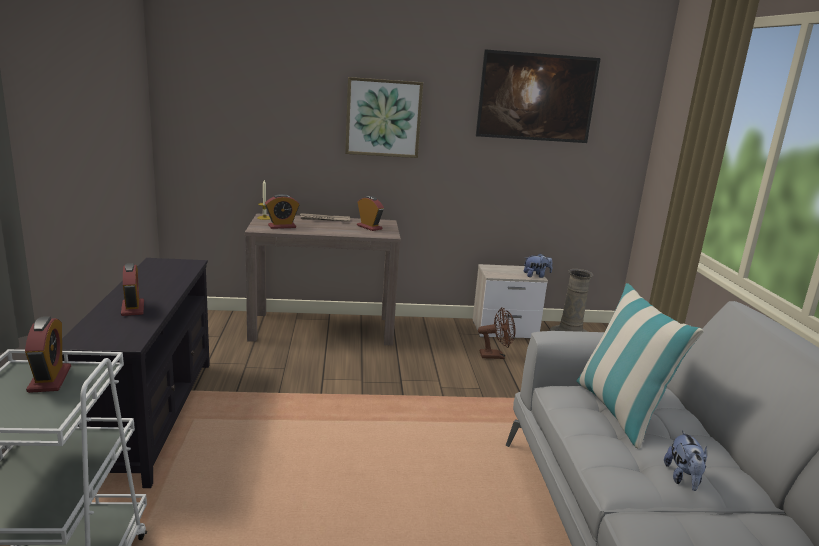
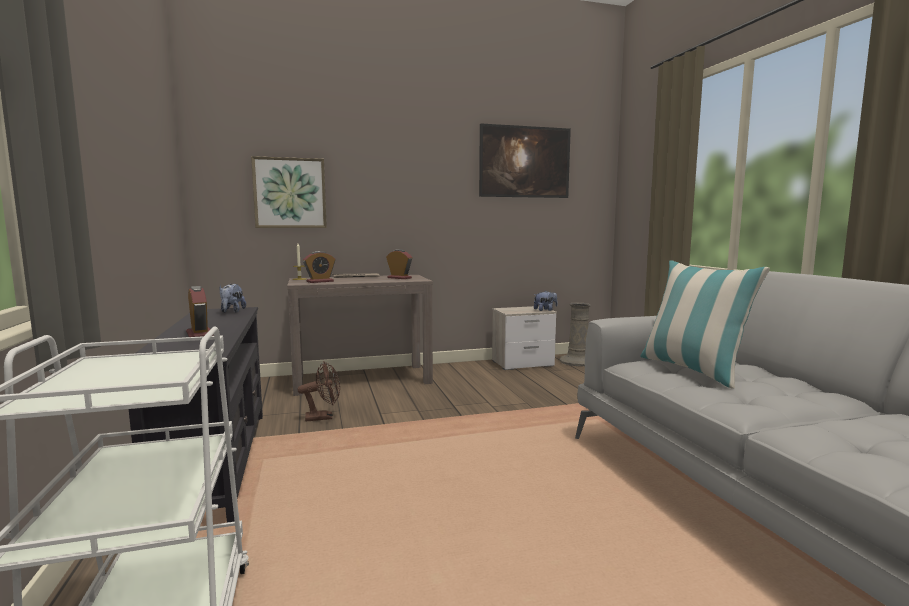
camera: 10 degrees left, 10 degrees down
alarm clock [25,316,71,393] -> none
picture [345,77,423,158] -> picture moved to [251,156,327,228]
brown fan [478,307,515,359] -> brown fan moved to [297,361,340,421]
plush toy [664,430,707,491] -> plush toy moved to [220,284,246,313]

